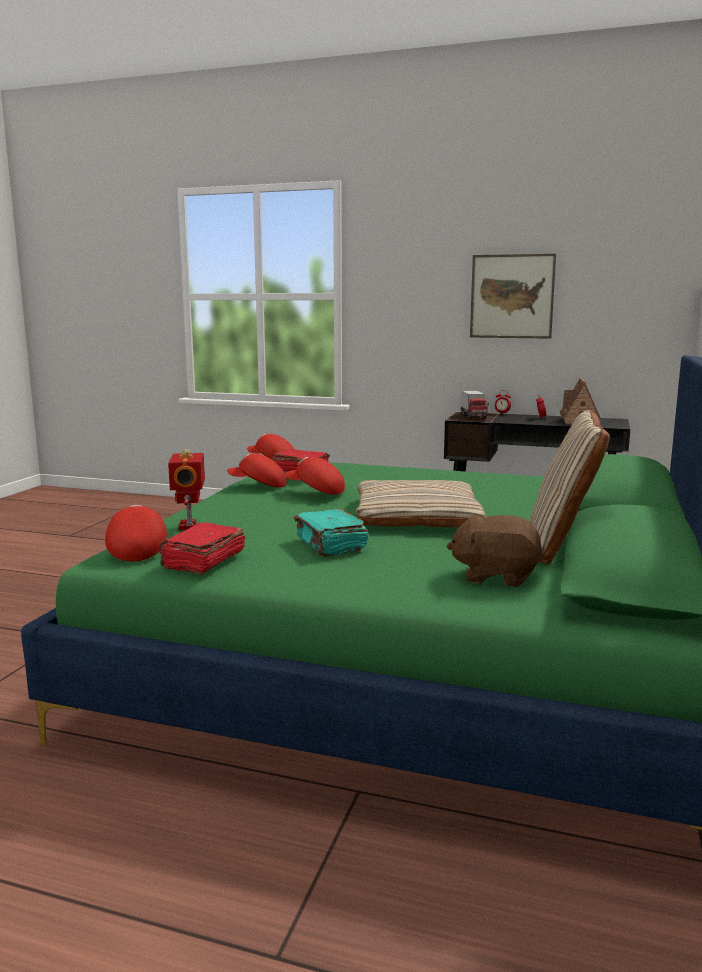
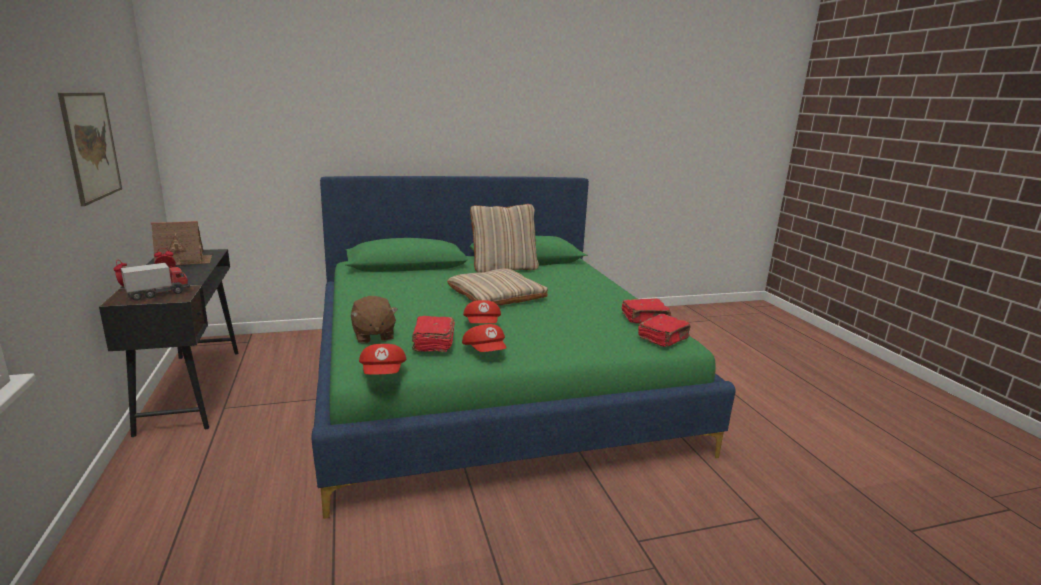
camera: 125 degrees left, 5 degrees up
red cap [105,505,167,561] -> red book [638,314,690,347]
toy robot [168,449,205,530] -> none
turquoise book [294,509,369,556] -> none
brown plush toy [447,514,543,587] -> brown plush toy moved to [351,296,398,344]

